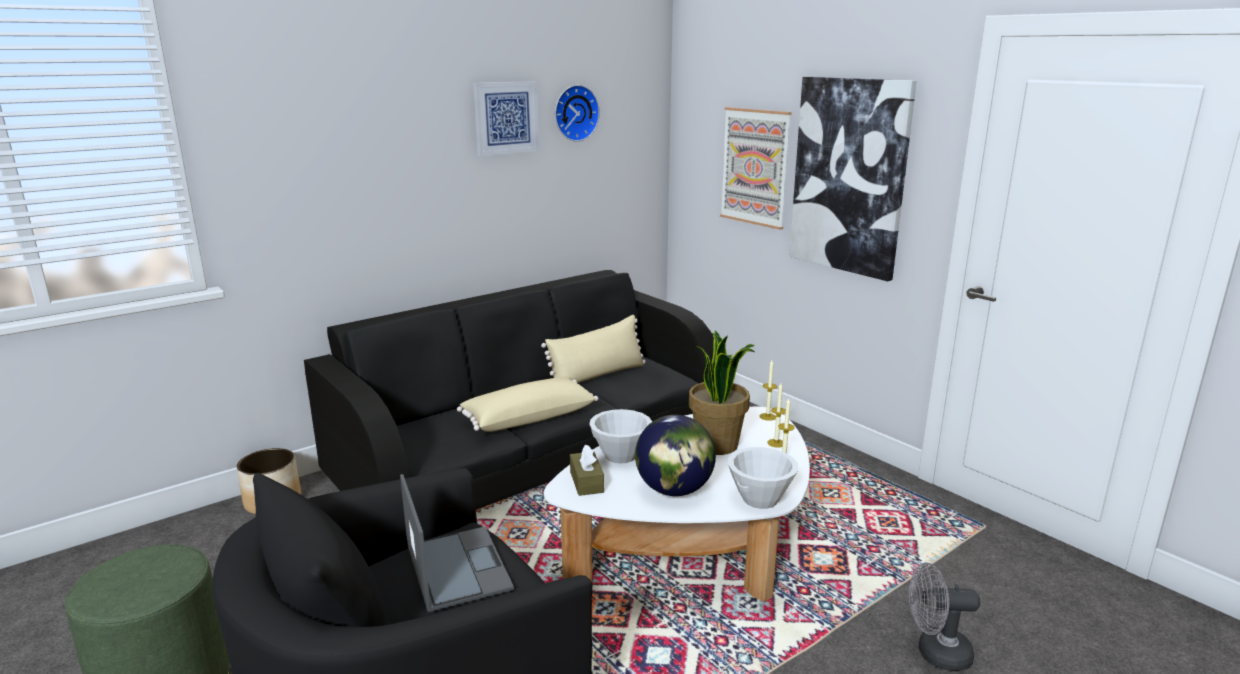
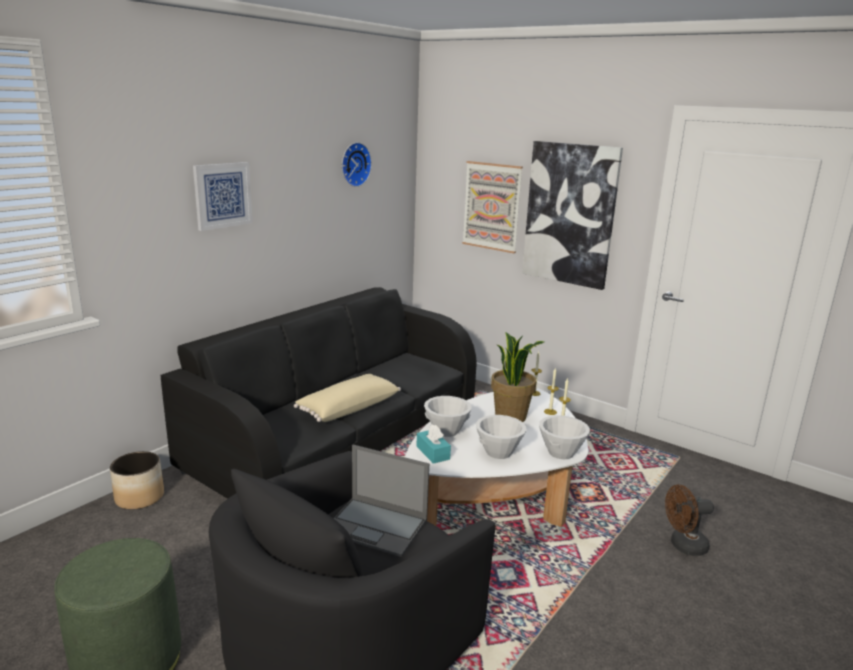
camera: 15 degrees left, 0 degrees up
laptop [400,474,514,612] -> laptop turned 150 degrees clockwise [334,445,429,557]
picture [473,81,539,156] -> picture moved to [193,162,252,231]
beige pillow [541,315,646,383] -> none
brown tissue box [570,444,604,496] -> turquoise tissue box [416,424,451,464]
globe [635,415,716,496] -> white bowl [476,415,526,459]
grey fan [909,563,980,671] -> brown fan [665,485,714,556]

